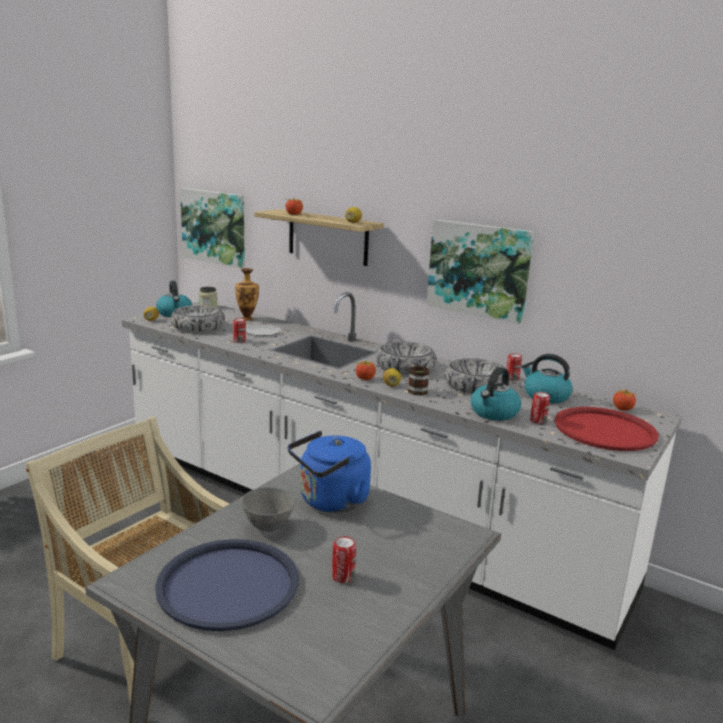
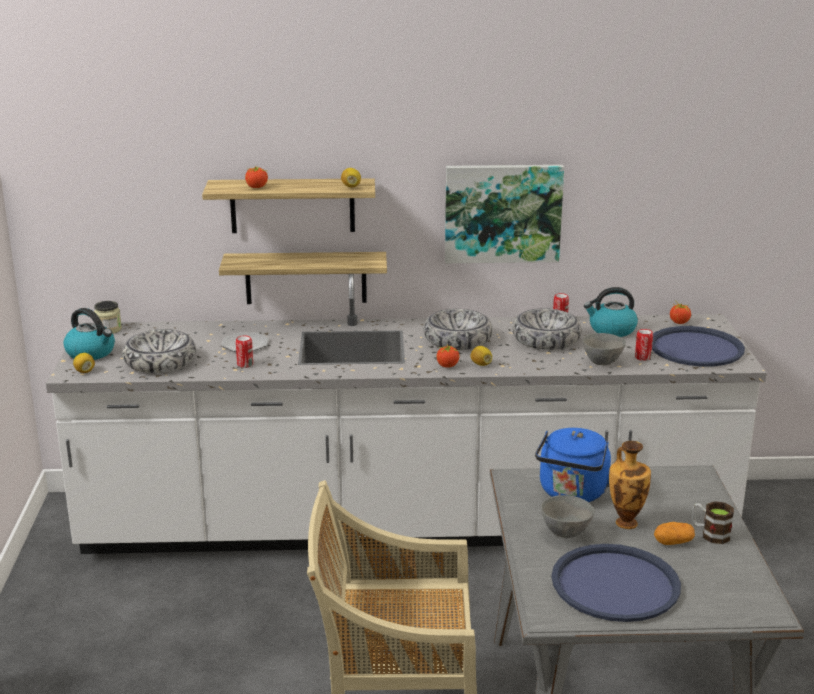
camera: 35 degrees left, 5 degrees up
picture [180,188,245,268] -> none
vase [235,268,259,321] -> vase moved to [609,441,651,529]
can [332,536,356,583] -> potato [654,522,695,545]
mug [408,365,430,396] -> mug moved to [692,501,734,544]
kettle [471,367,521,421] -> grey bowl [582,333,626,365]
red tray [555,407,659,451] -> blue tray [652,326,745,367]
none -> shelf [219,252,387,304]

